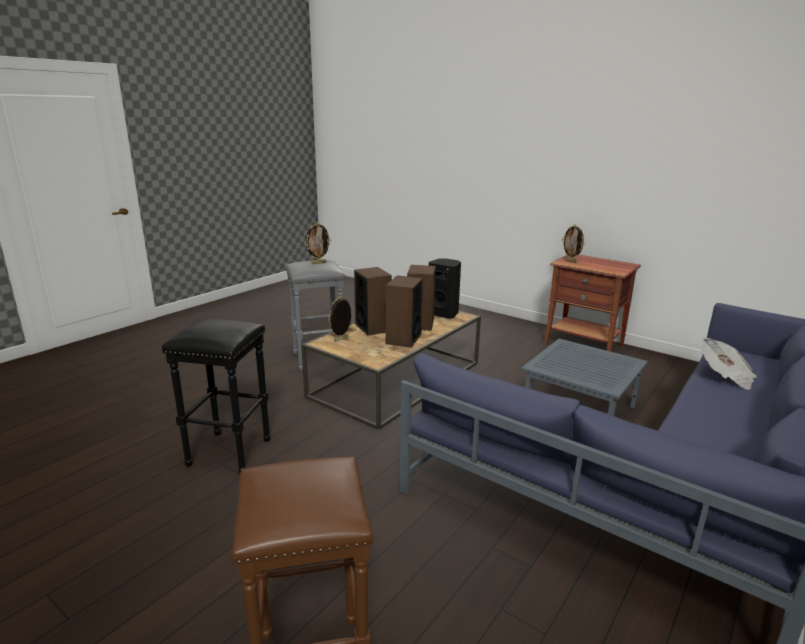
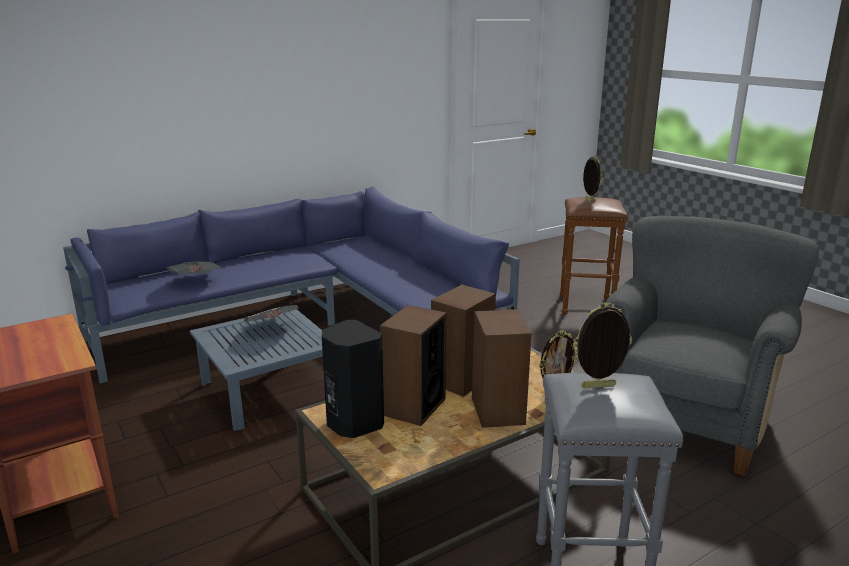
camera: 160 degrees left, 0 degrees up
black stool [162,319,270,473] -> grey armchair [604,216,819,476]
picture frame [562,225,584,263] -> picture frame moved to [583,155,603,203]
none -> newspaper [243,305,299,322]

